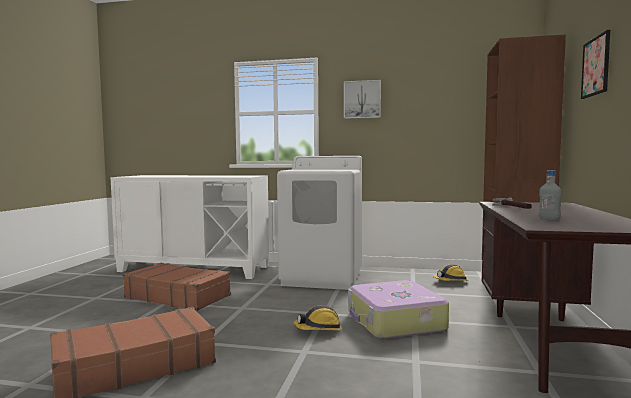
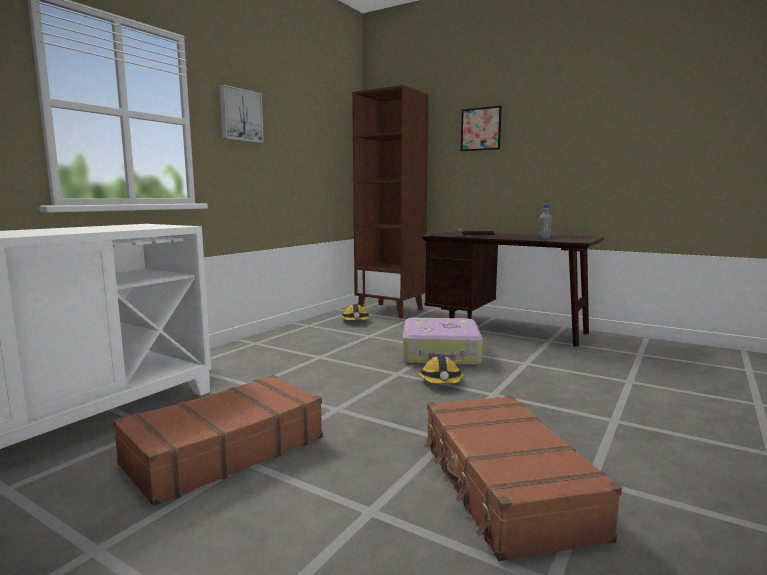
camera: 70 degrees left, 5 degrees up
white washing machine [277,156,362,290] -> none

